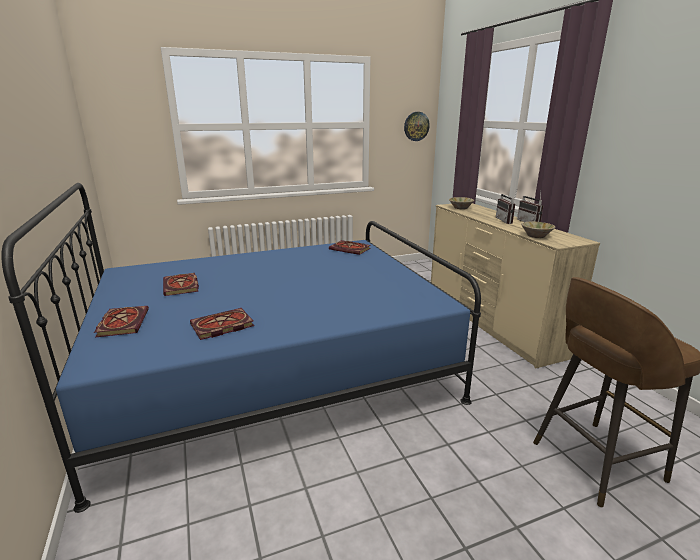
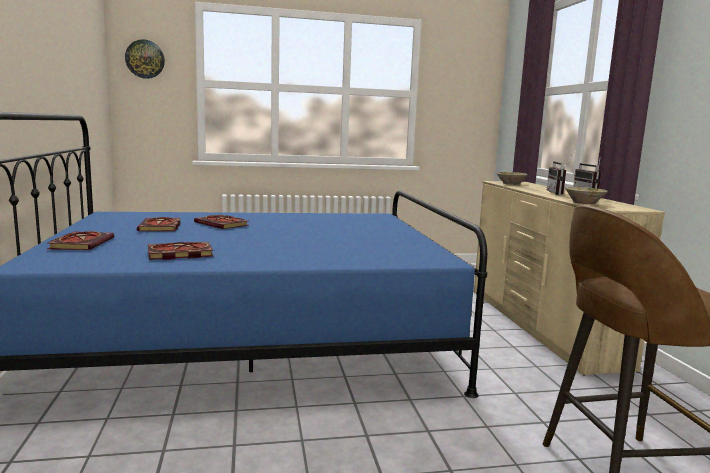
camera: 10 degrees right, 10 degrees down
book [329,240,371,255] -> book moved to [194,215,249,229]
wall clock [404,112,430,141] -> wall clock moved to [125,39,165,79]

